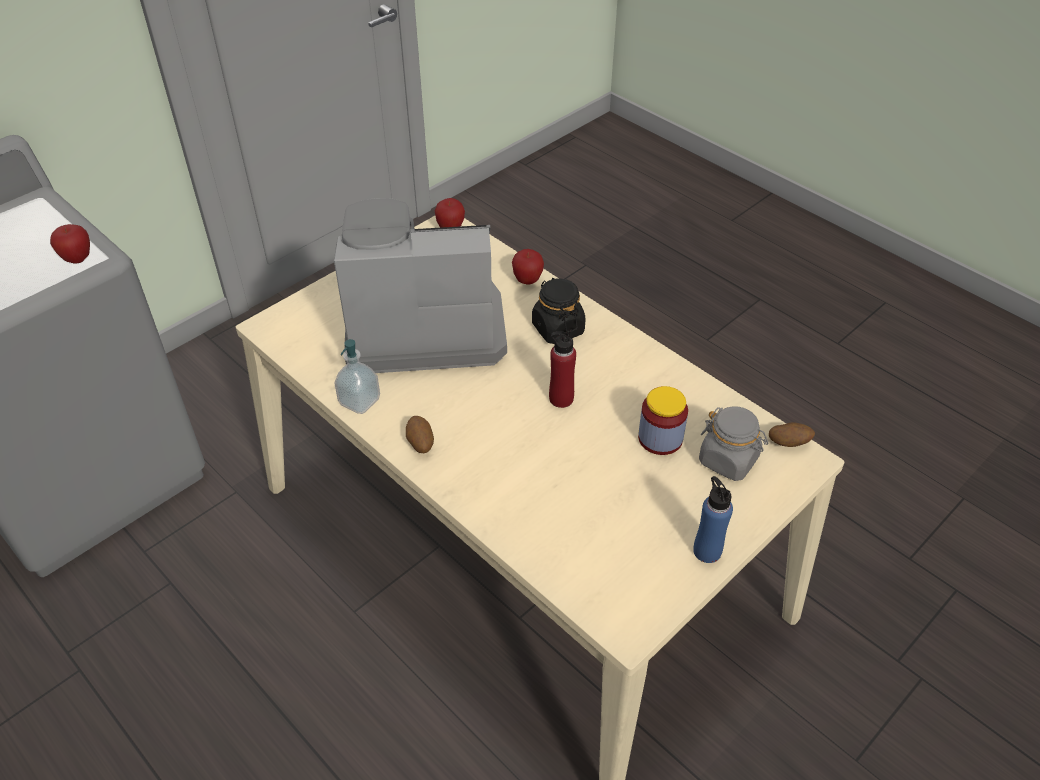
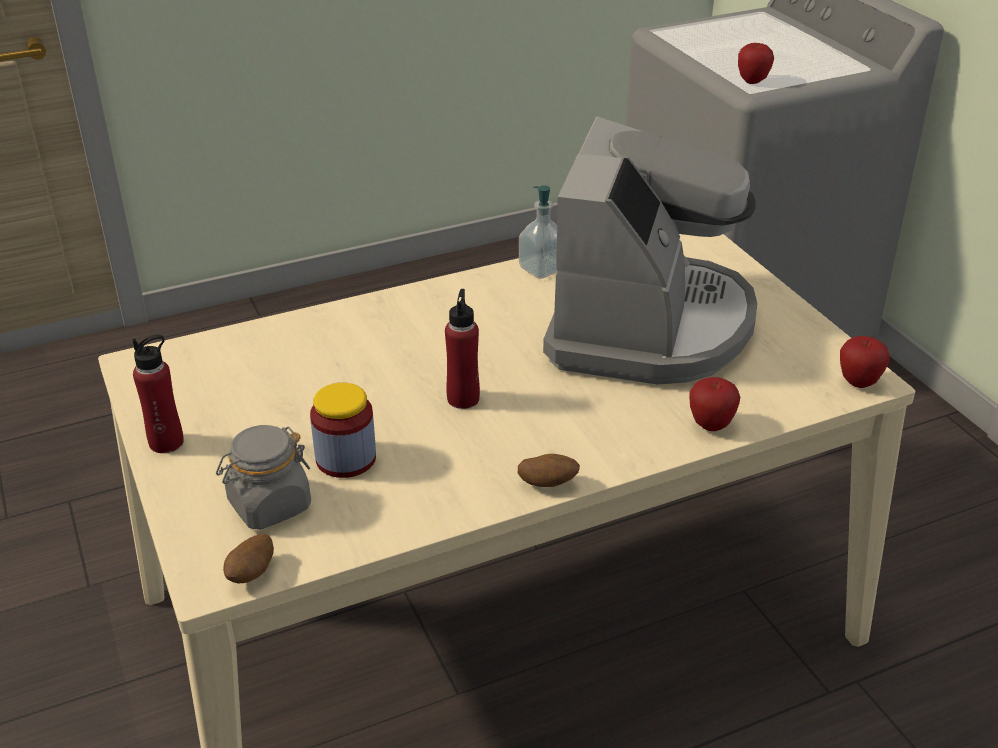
camera: 110 degrees right, 10 degrees down
potato [406,416,434,453] -> potato moved to [518,454,580,487]
black jar [532,278,585,344] -> none
blue bottle [693,476,733,563] -> red bottle [132,335,184,453]

